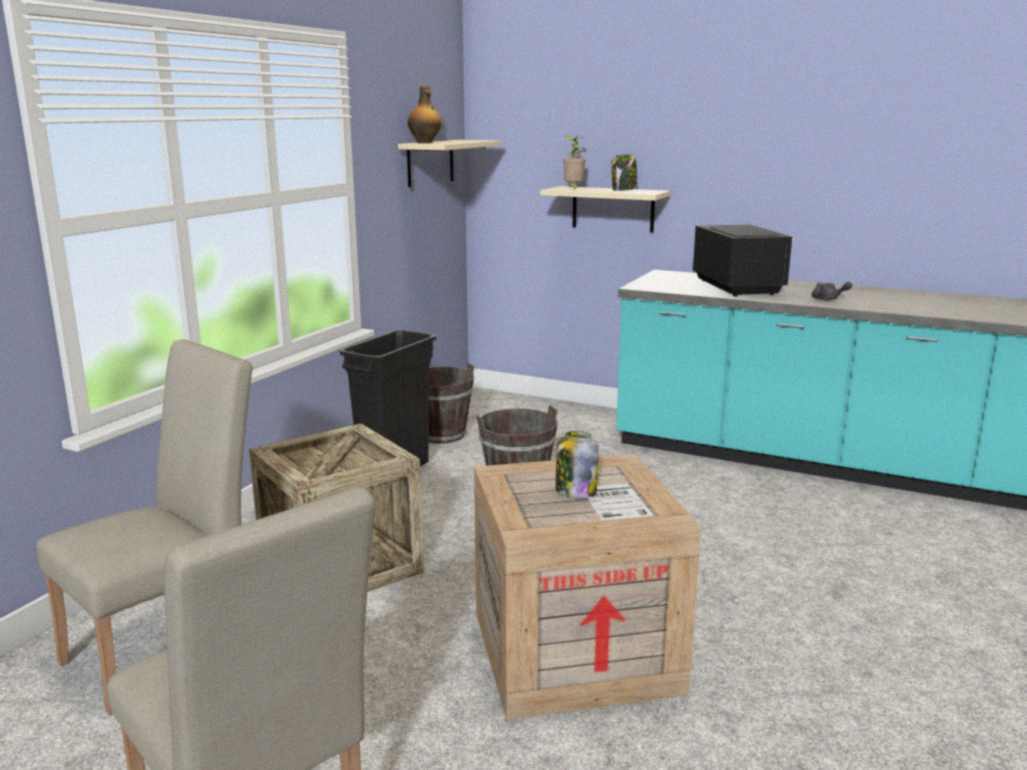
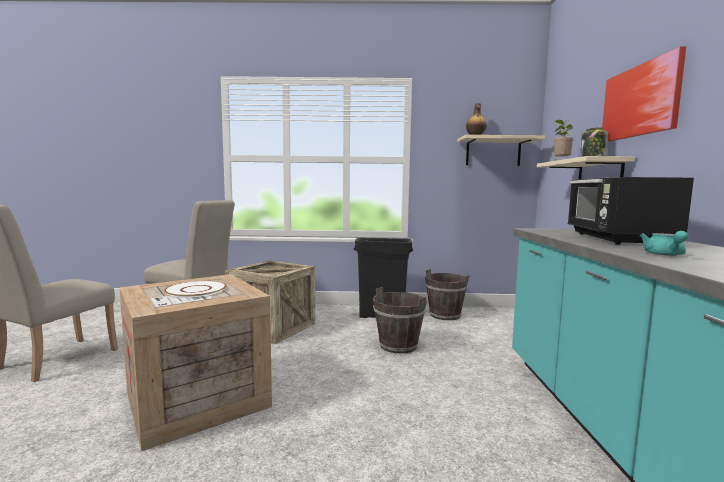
camera: 65 degrees right, 10 degrees down
jar [555,431,599,498] -> white plate [164,281,227,298]
black microwave [693,224,794,297] -> black microwave turned 135 degrees clockwise [567,177,694,245]
grey teapot [812,282,852,300] -> turquoise teapot [640,231,688,256]
none -> picture [602,46,686,142]

